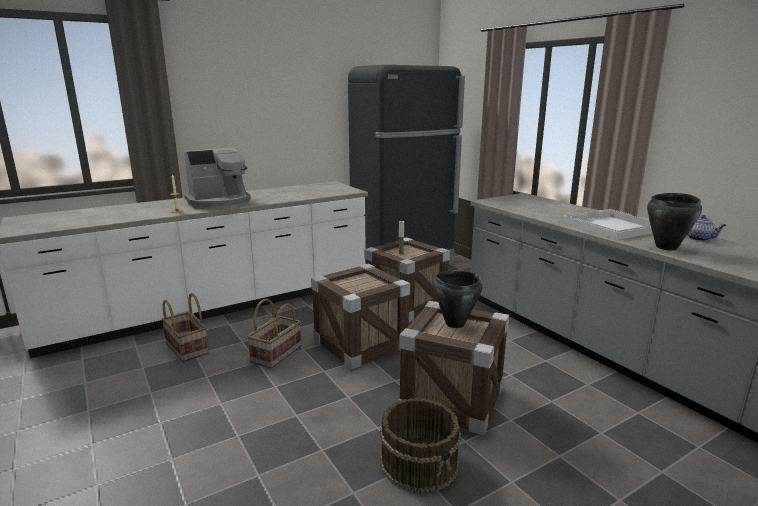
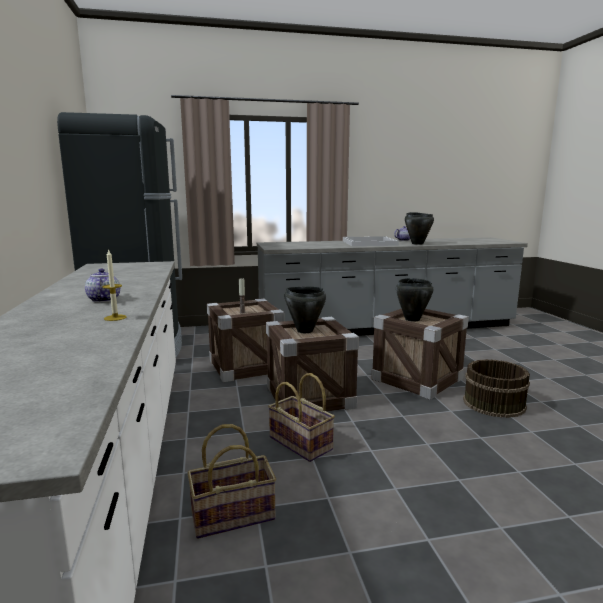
camera: 70 degrees left, 5 degrees down
coffee machine [184,148,251,209] -> teapot [85,269,120,302]
none -> black cooking pot [285,287,326,333]

